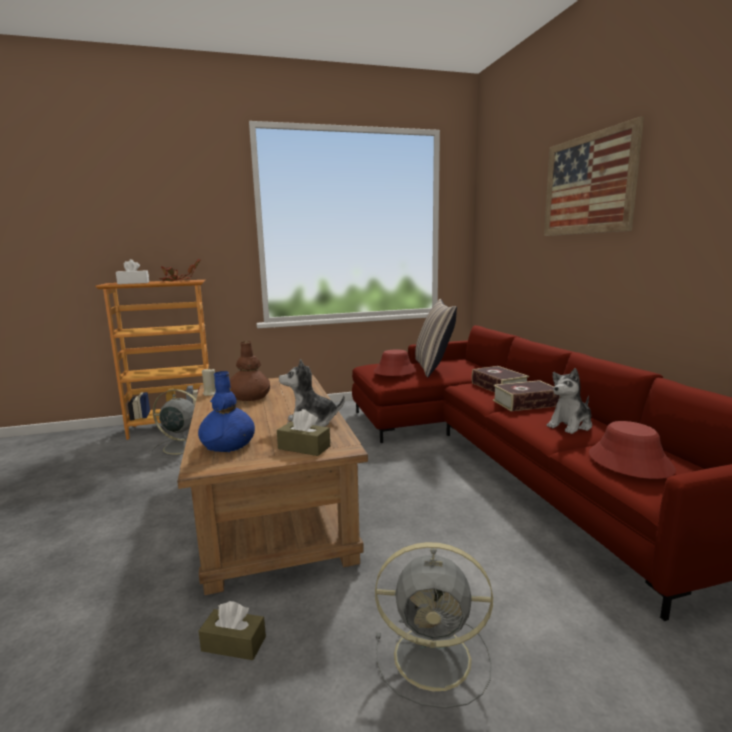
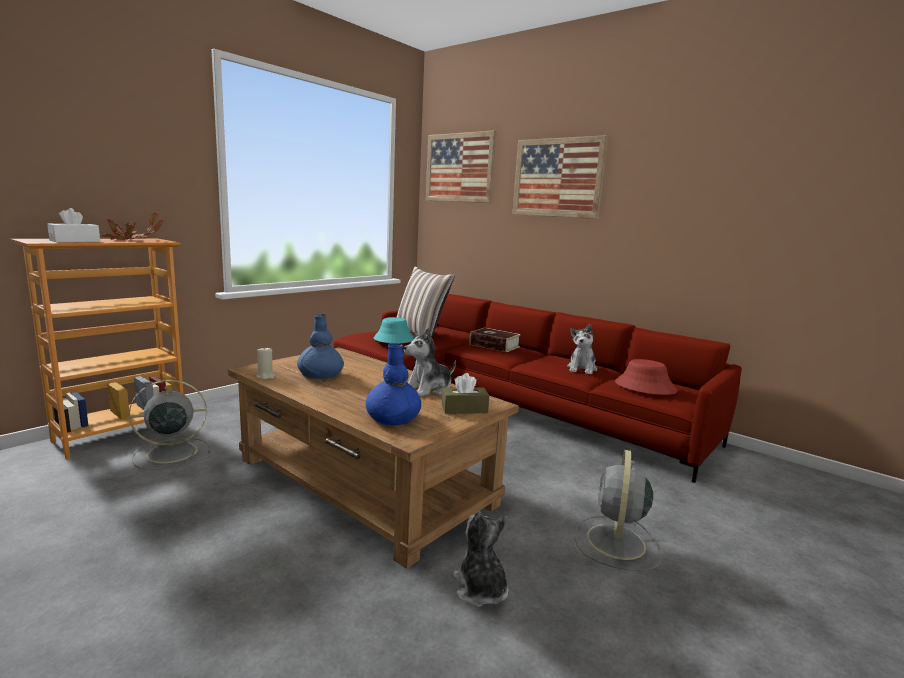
camera: 35 degrees left, 0 degrees up
brown tissue box [198,601,266,660] -> plush toy [453,511,508,607]
brown vase [230,341,270,401] -> blue vase [297,314,344,379]
red hat [374,350,416,376] -> turquoise hat [374,317,413,343]
grey fan [375,542,493,708] -> grey fan turned 135 degrees clockwise [574,450,661,571]
book [493,380,560,411] -> none
none -> picture [426,130,496,203]

